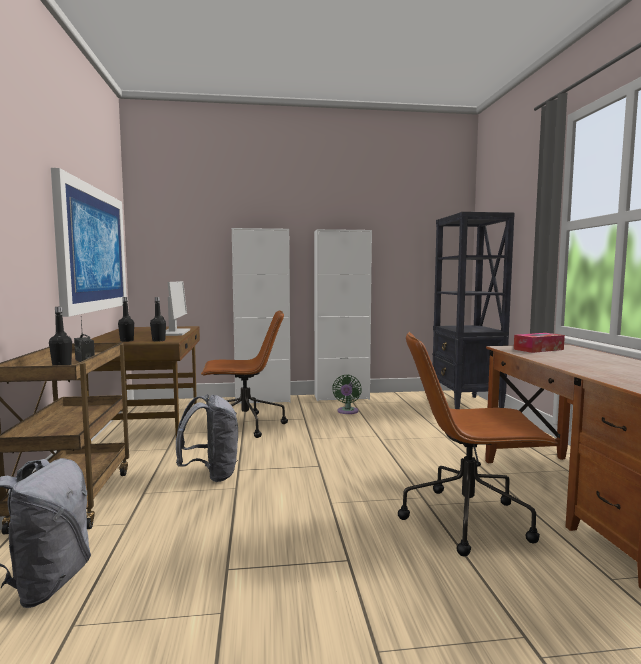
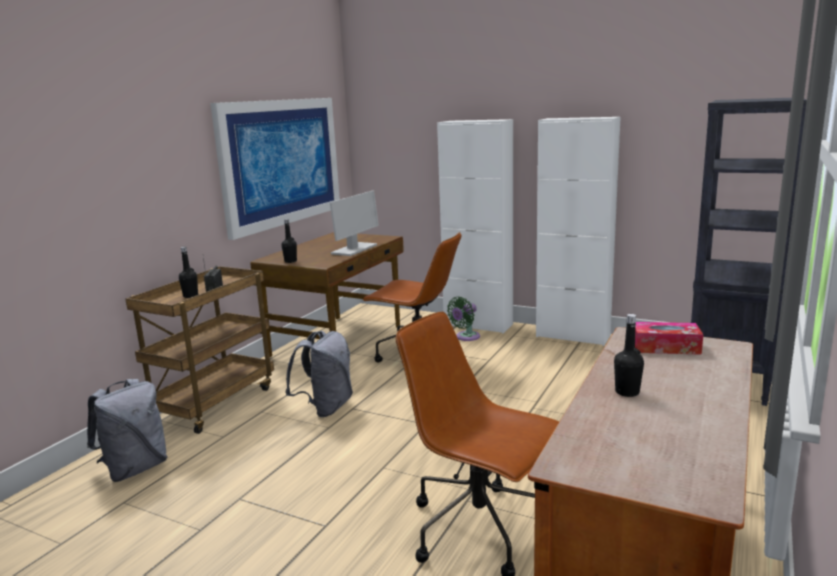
camera: 35 degrees right, 10 degrees up
black bottle [150,297,166,341] -> black bottle moved to [614,314,644,397]
green fan [332,375,362,414] -> green fan moved to [447,297,480,341]

